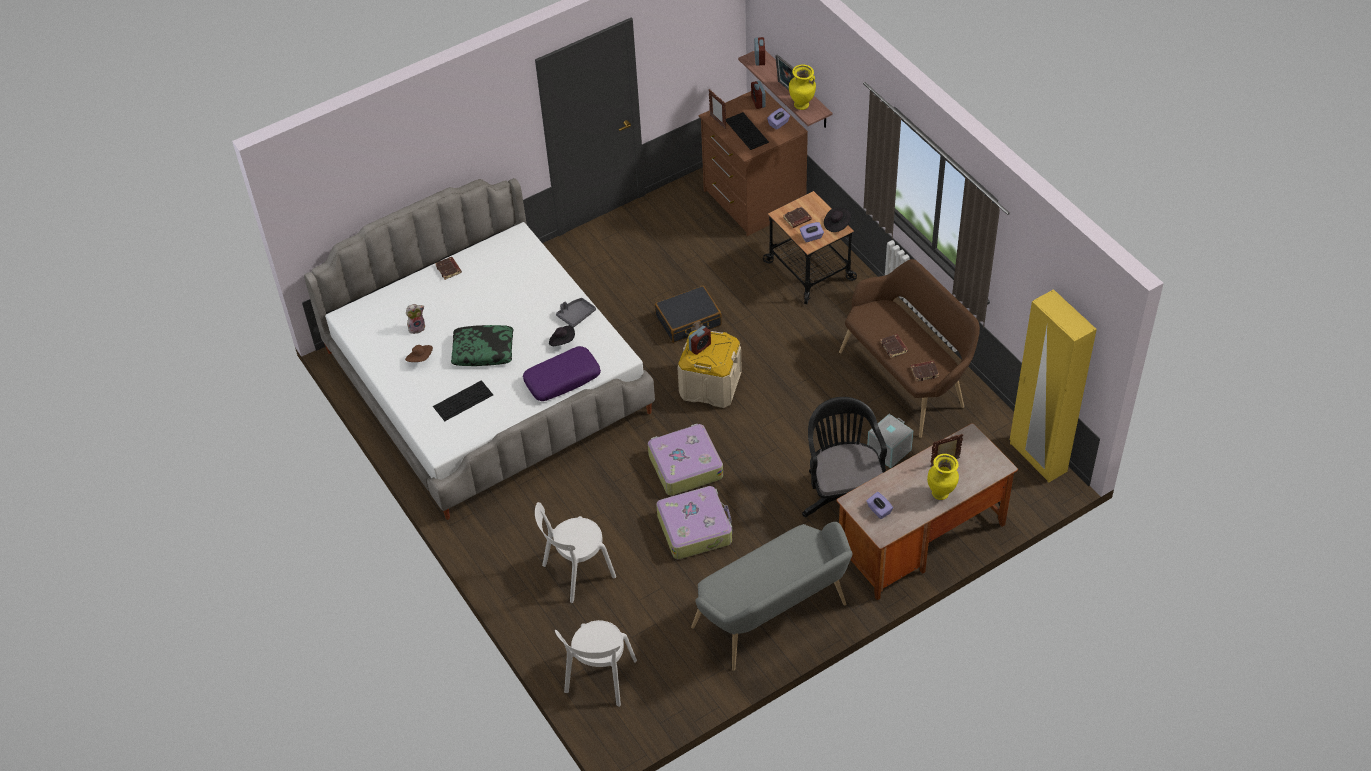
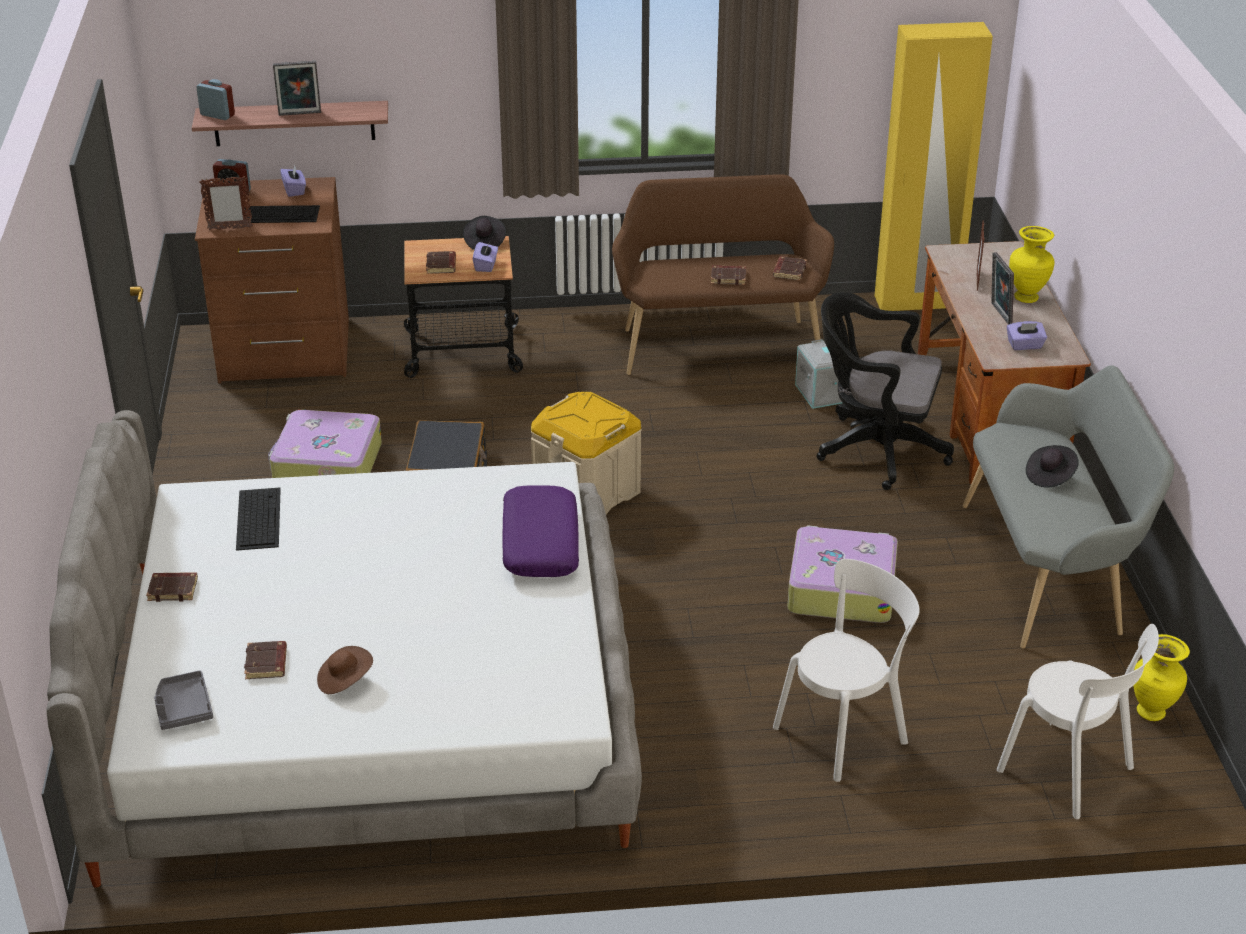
camera: 65 degrees left, 15 degrees down
plush toy [406,304,425,334] -> brown book [244,641,287,679]
keyboard [433,380,493,421] -> keyboard moved to [236,488,281,551]
pillow [451,325,513,366] -> none
white chair [535,502,616,603] -> white chair turned 120 degrees counterclockwise [773,559,920,782]
black hat [549,326,575,346] -> black hat moved to [1026,445,1079,488]
grey tray [556,298,596,328] -> grey tray moved to [154,670,213,730]
suitcase [648,424,723,495] -> suitcase moved to [268,410,382,478]
alarm clock [689,326,711,355] -> none
yellow vase [789,65,816,110] -> yellow vase moved to [1133,634,1190,721]
none -> picture frame [991,252,1014,325]

